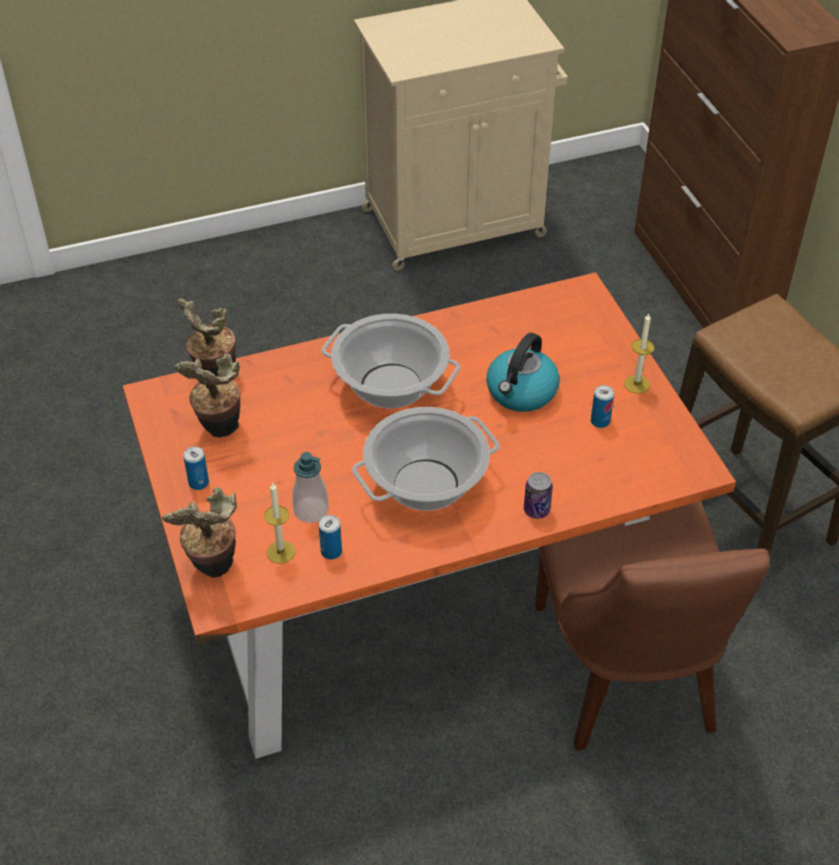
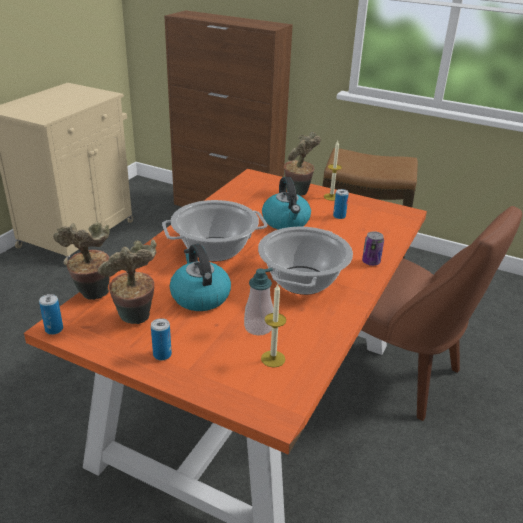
camera: 45 degrees left, 15 degrees down
potted plant [162,487,237,578] -> potted plant moved to [284,132,321,196]
can [319,515,342,560] -> can moved to [39,294,63,335]
none -> kettle [170,244,231,311]

